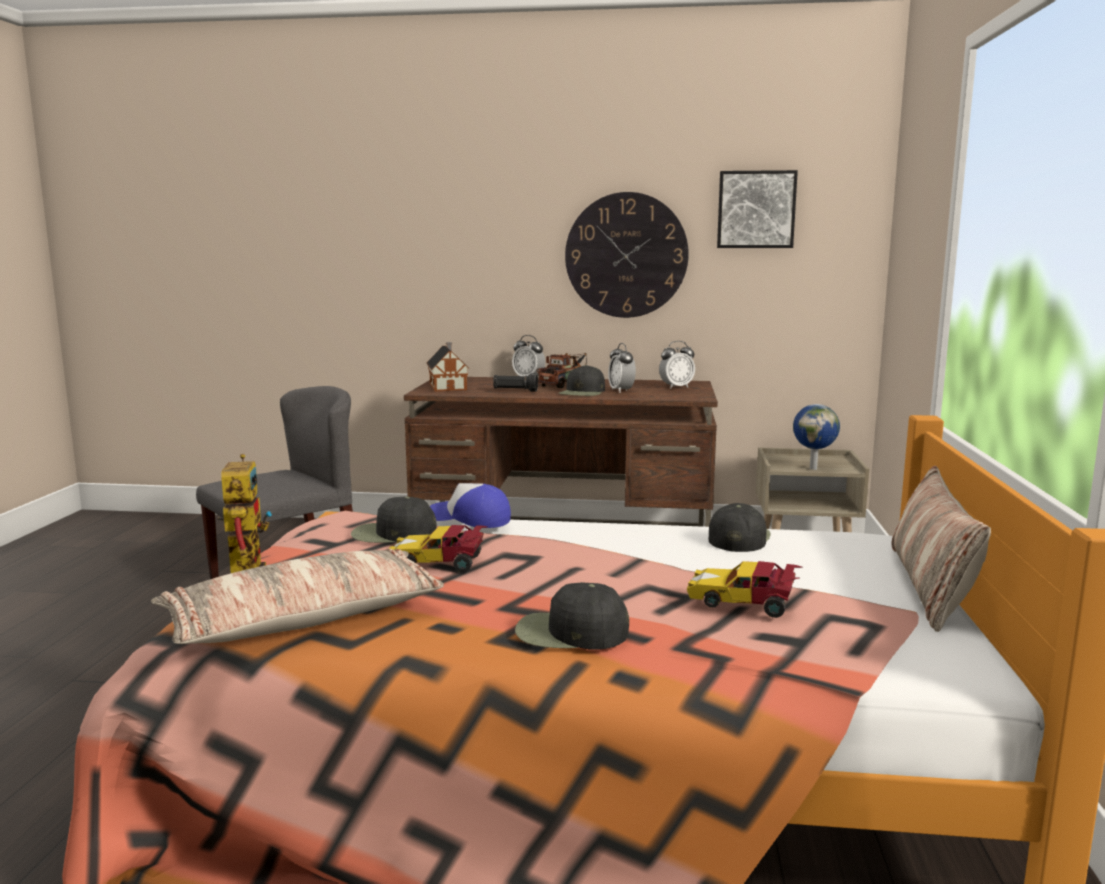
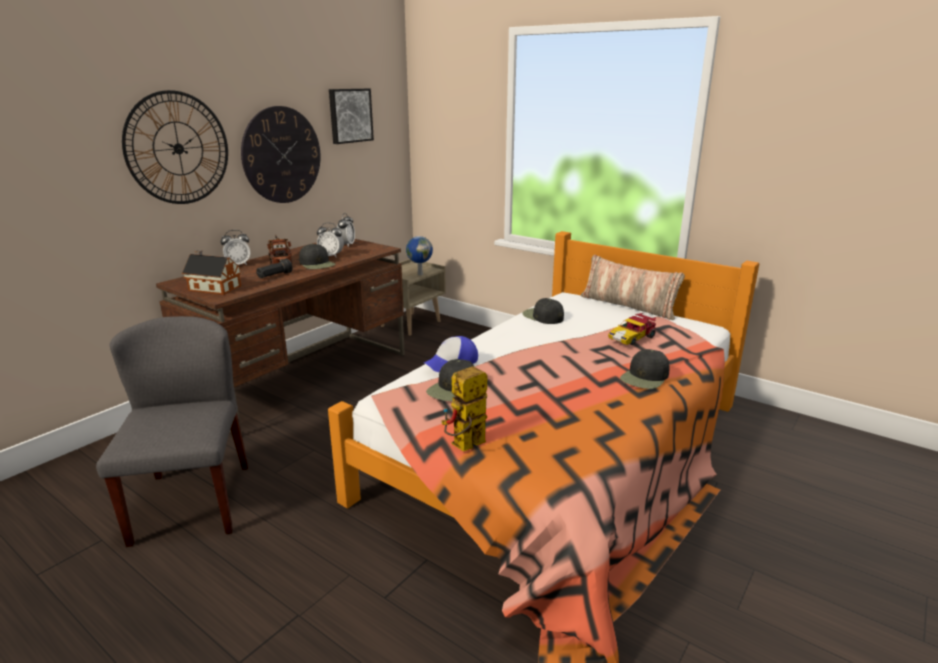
camera: 60 degrees left, 10 degrees up
pillow [151,549,444,644] -> none
toy robot [217,454,272,573] -> toy robot turned 60 degrees counterclockwise [441,366,487,452]
toy car [388,525,487,572] -> none
none -> wall clock [122,90,228,204]

